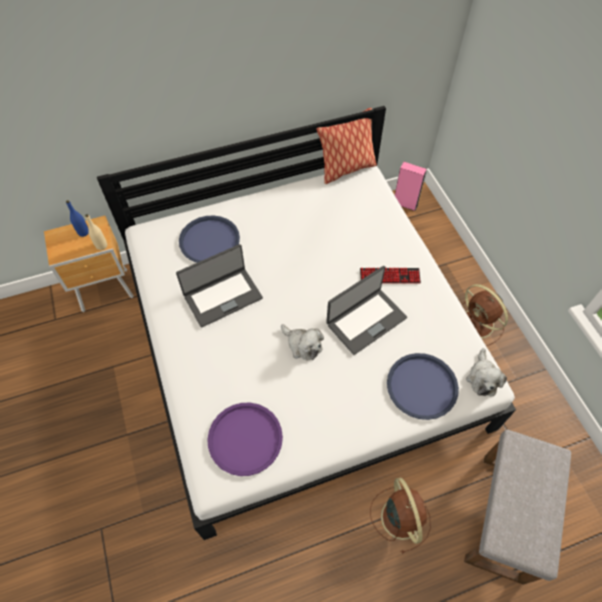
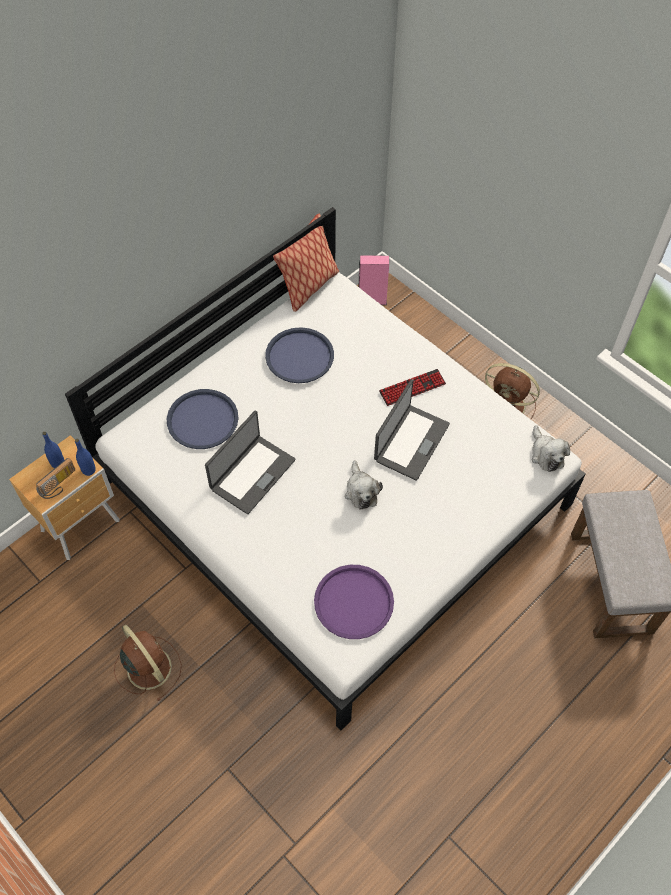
camera: 25 degrees left, 0 degrees up
beige bottle [85,214,107,250] -> blue bottle [75,439,96,476]
plush toy [281,324,324,361] -> plush toy turned 60 degrees clockwise [345,460,383,510]
brown fan [370,477,431,554] -> brown fan moved to [114,624,182,702]
blue tray [387,353,459,420] -> blue tray moved to [265,327,334,383]
none -> radio [36,458,75,499]

